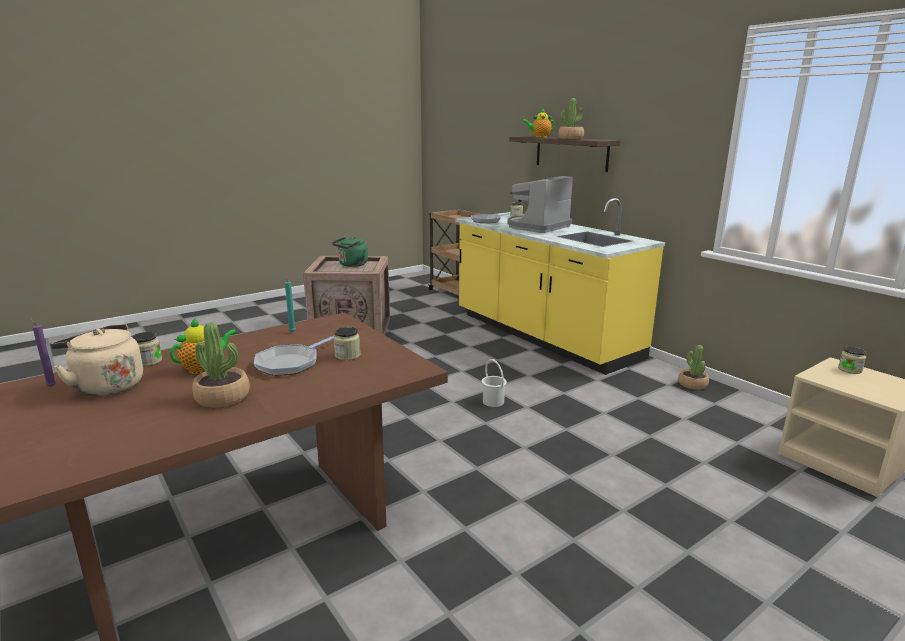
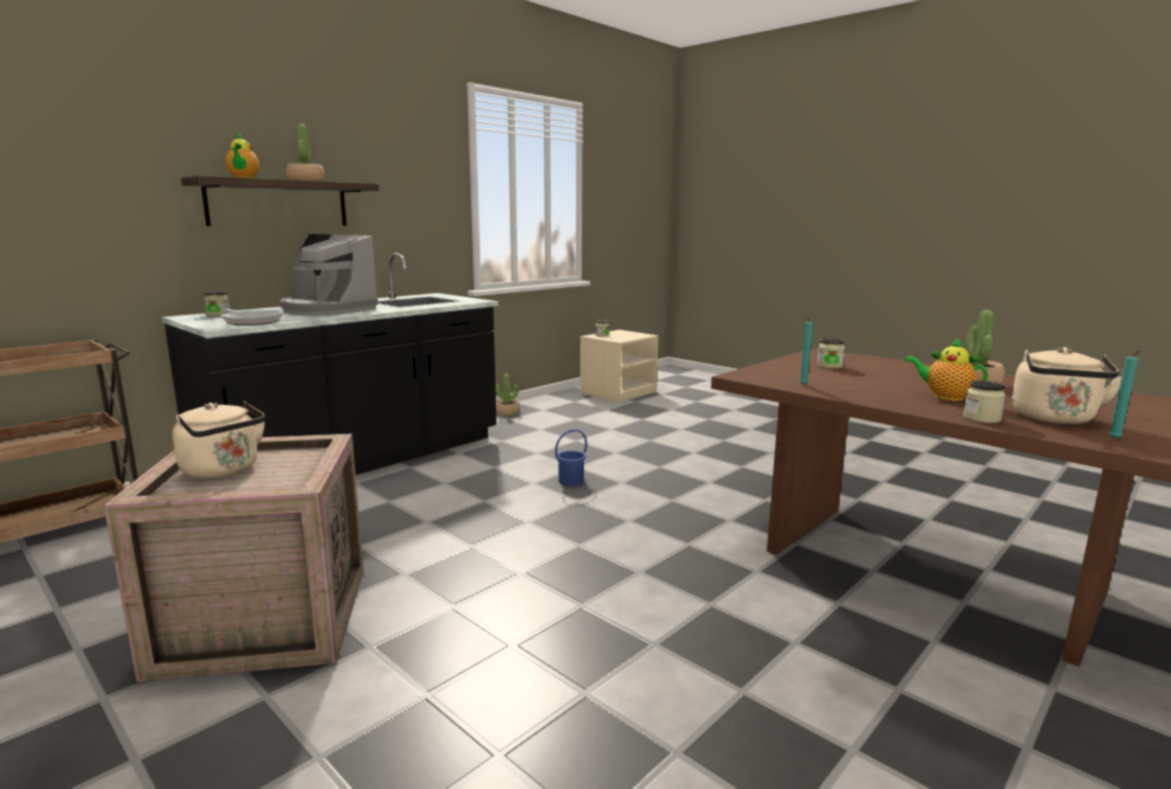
camera: 100 degrees left, 5 degrees down
purple candle [30,318,56,387] -> turquoise candle [1109,350,1140,439]
frying pan [254,336,334,376] -> none
green kettle [332,237,368,267] -> beige kettle [172,401,265,479]
yellow counter [456,198,665,375] -> black counter [161,253,498,475]
white bucket [481,359,507,407] -> blue bucket [555,429,587,486]

